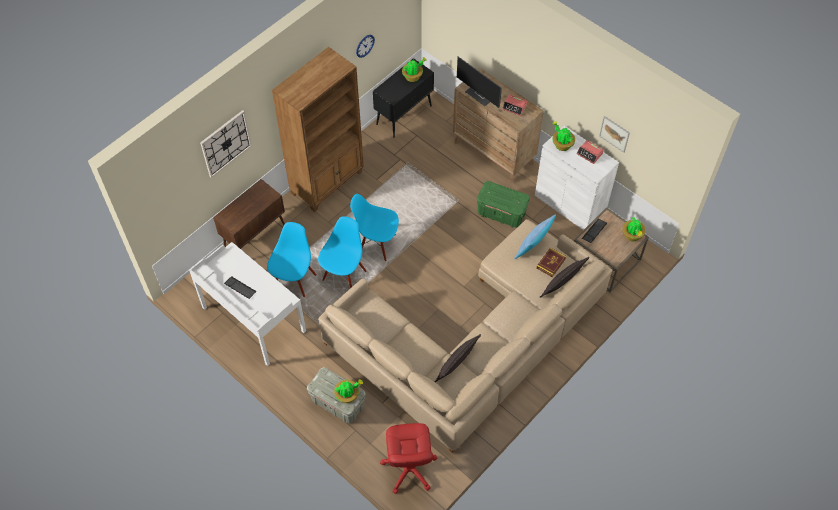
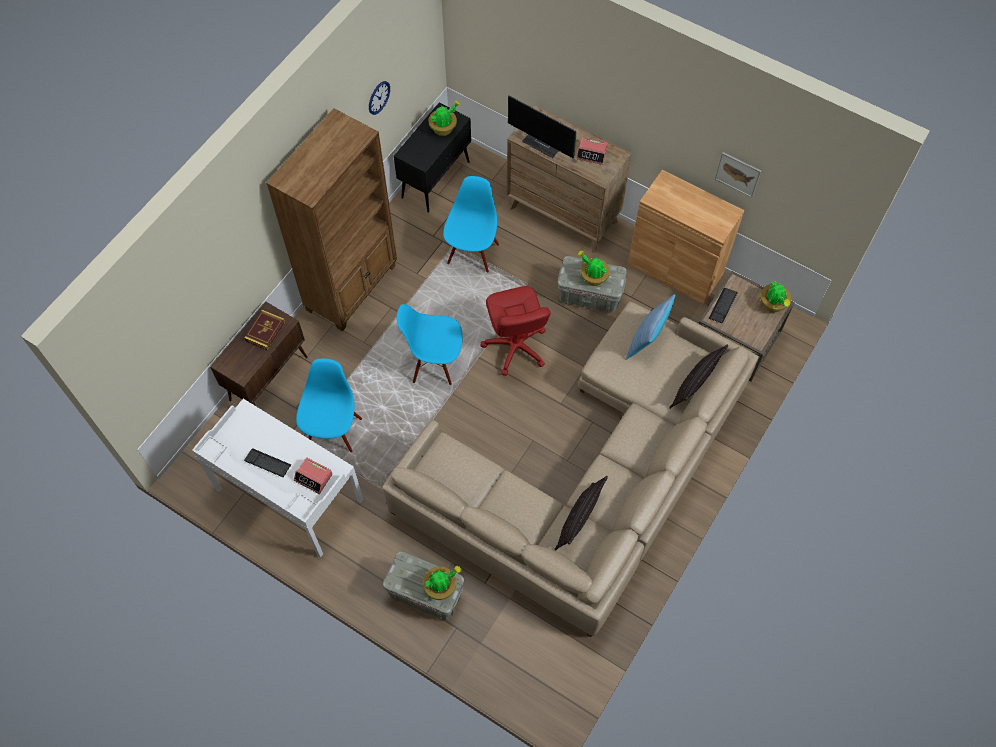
camera: 10 degrees left, 5 degrees up
wall clock [200,110,252,178] -> none
blue chair [318,216,366,288] -> blue chair moved to [443,176,499,273]
red office chair [380,423,437,494] -> red office chair moved to [481,286,551,376]
green storage box [477,181,530,228] -> grey storage box [558,256,627,313]
white cabinet [535,126,619,230] -> brown cabinet [628,170,745,304]
book [536,247,566,277] -> book moved to [244,310,285,350]
potted plant [552,121,575,151] -> potted plant moved to [578,250,610,286]
alarm clock [577,140,604,164] -> alarm clock moved to [294,457,333,494]

